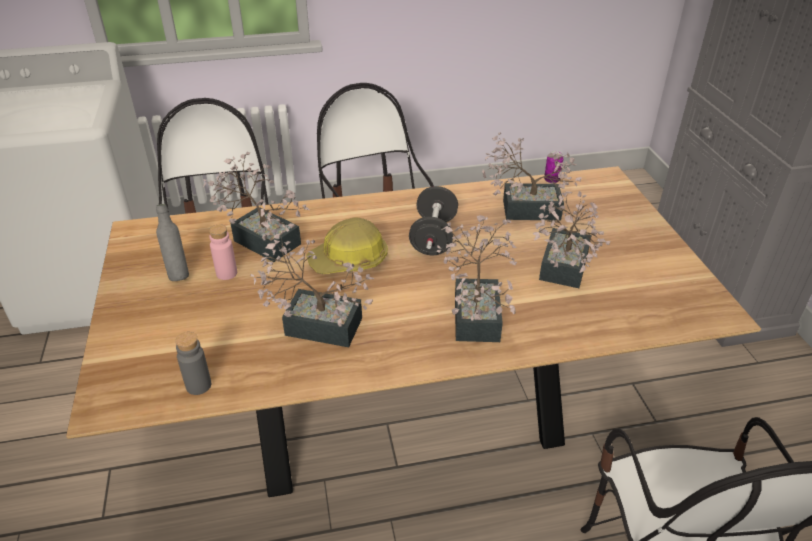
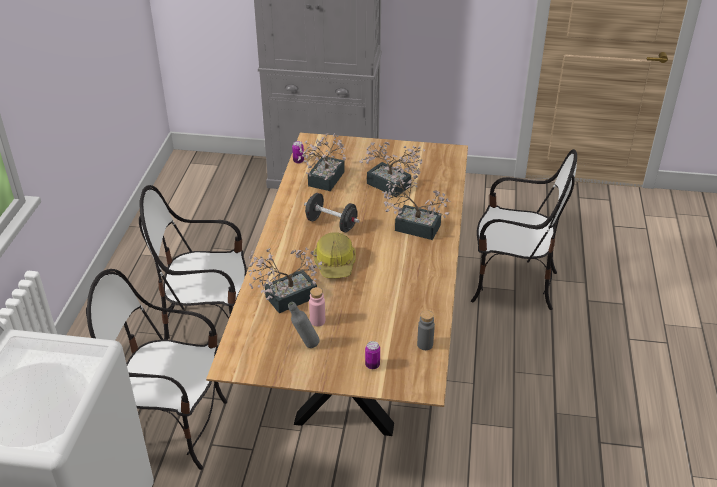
camera: 70 degrees left, 0 degrees up
potted plant [250,230,374,347] -> none
none -> can [365,341,380,369]

